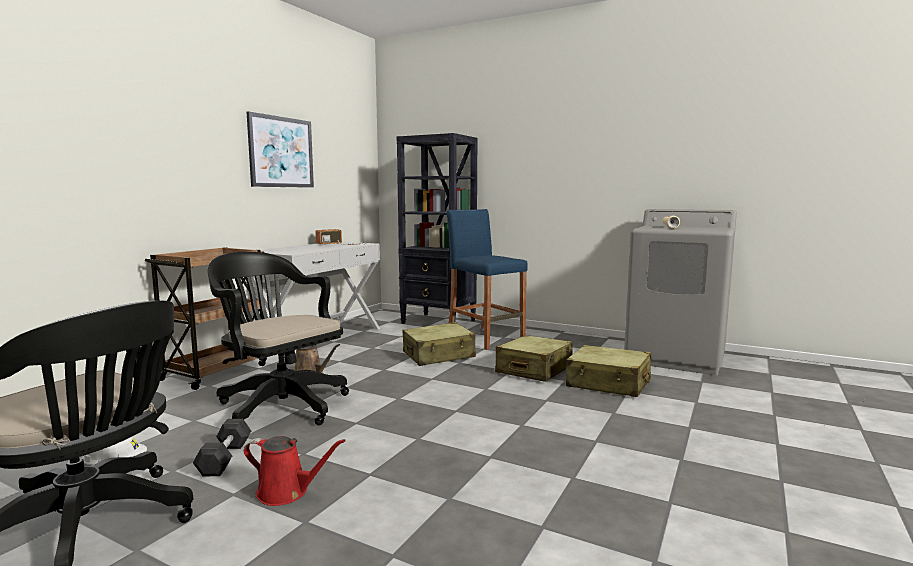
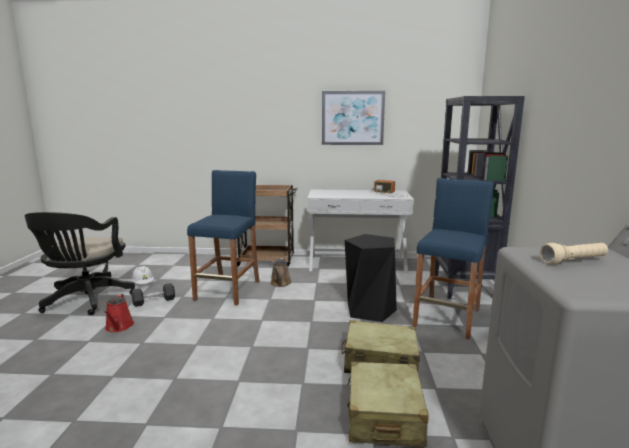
camera: 65 degrees right, 5 degrees up
black office chair [207,252,349,425] -> blue stool [187,170,259,305]
beige suitcase [403,322,476,366] -> black stool [345,234,397,322]

